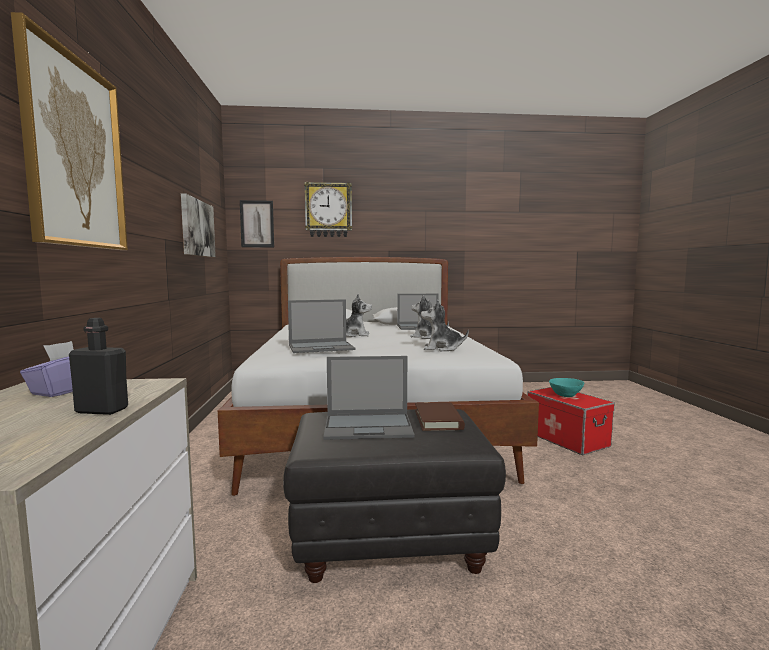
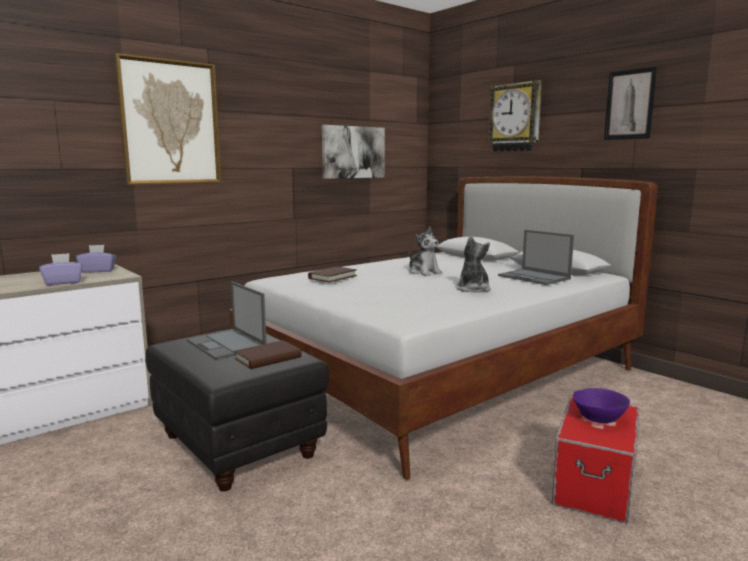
camera: 55 degrees right, 5 degrees up
black bottle [69,318,128,415] -> purple tissue box [39,253,82,285]
picture [240,200,274,247] -> picture moved to [604,66,657,140]
laptop [288,299,355,353] -> brown book [308,267,357,282]
plush toy [421,299,469,351] -> none
turquoise bowl [549,378,584,397] -> purple bowl [573,388,630,423]

